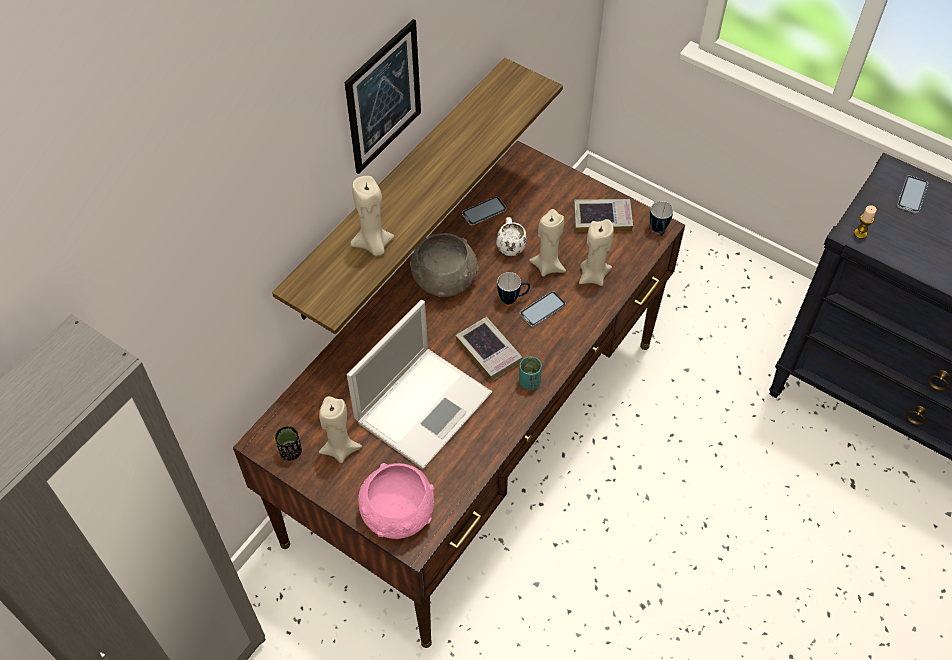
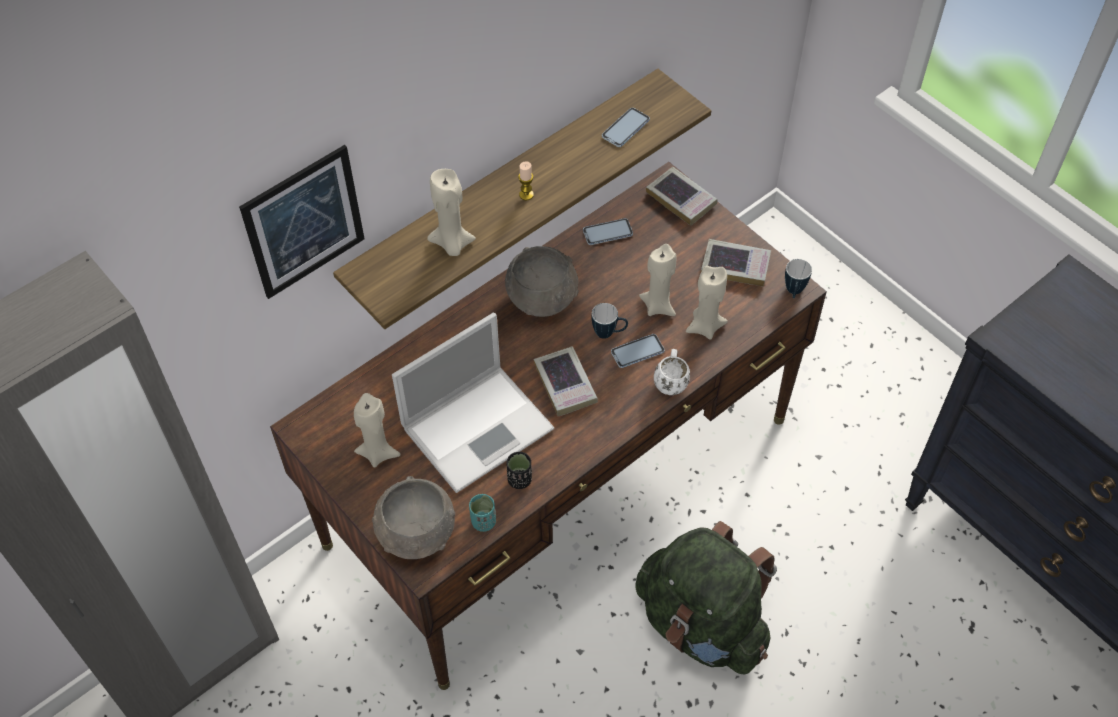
camera: 15 degrees right, 0 degrees up
black cup [275,426,302,461] -> black cup moved to [506,452,532,489]
picture [344,19,421,174] -> picture moved to [239,145,365,299]
pink bowl [358,463,435,539] -> grey bowl [372,476,455,559]
white mug [496,217,527,256] -> white mug moved to [654,349,690,395]
turquoise cup [519,356,542,390] -> turquoise cup moved to [469,494,496,532]
candle [854,205,877,239] -> candle moved to [518,161,534,200]
phone [897,176,928,213] -> phone moved to [602,108,650,147]
none -> green backpack [636,521,777,674]
none -> book [646,167,717,226]

